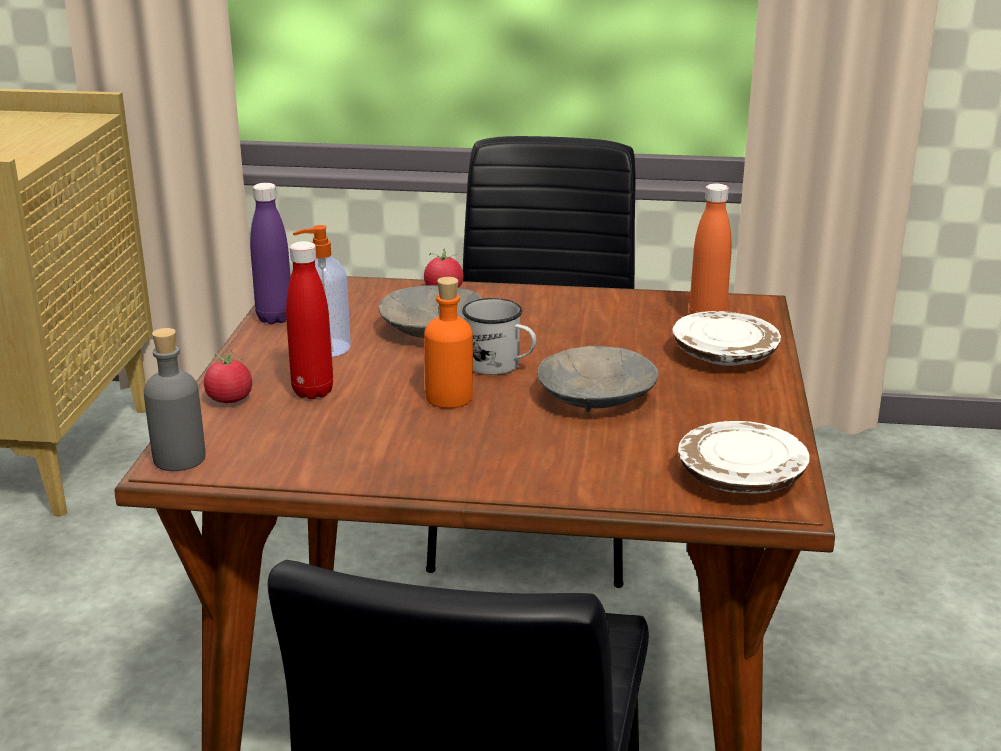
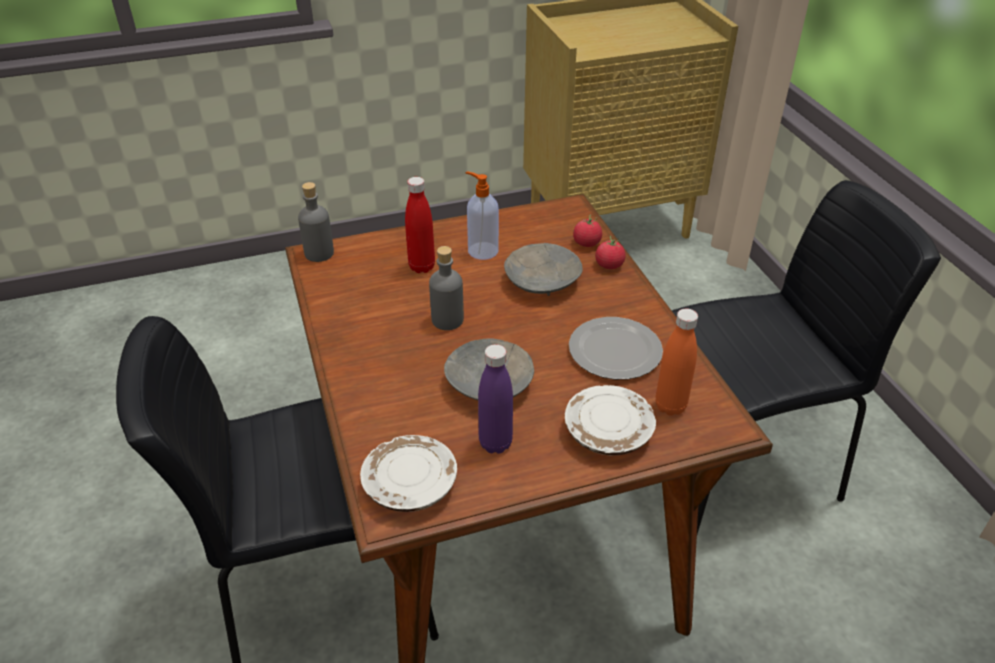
camera: 65 degrees right, 15 degrees up
tomato [204,350,252,403] -> tomato moved to [573,214,602,247]
purple bottle [250,183,291,324] -> purple bottle moved to [478,344,513,454]
orange bottle [424,277,473,408] -> grey bottle [429,246,464,330]
white mug [462,298,537,375] -> none
none -> plate [569,317,663,380]

